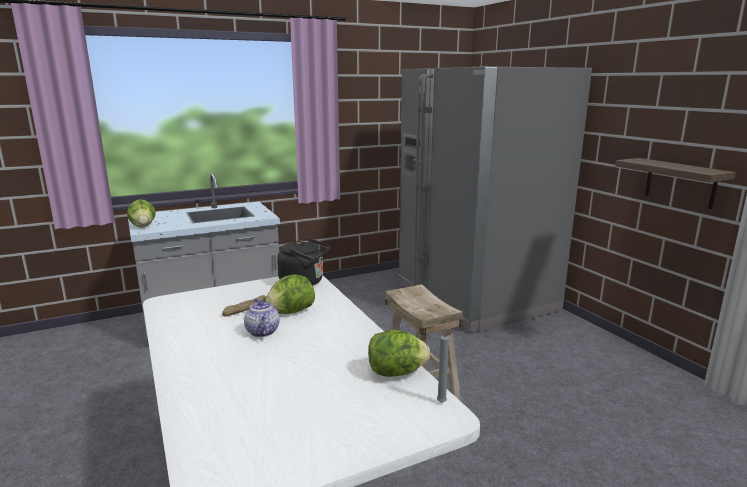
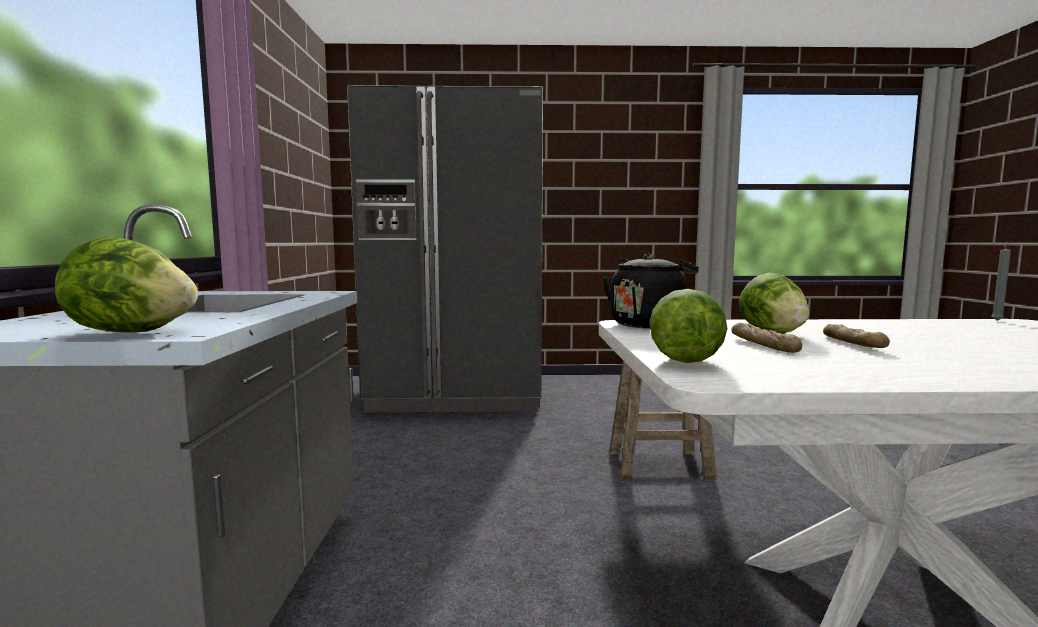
camera: 65 degrees left, 10 degrees down
teapot [244,299,280,337] -> bread [823,324,890,348]
lettuce [368,330,430,377] -> lettuce moved to [649,289,727,363]
shelf [615,158,736,209] -> none

